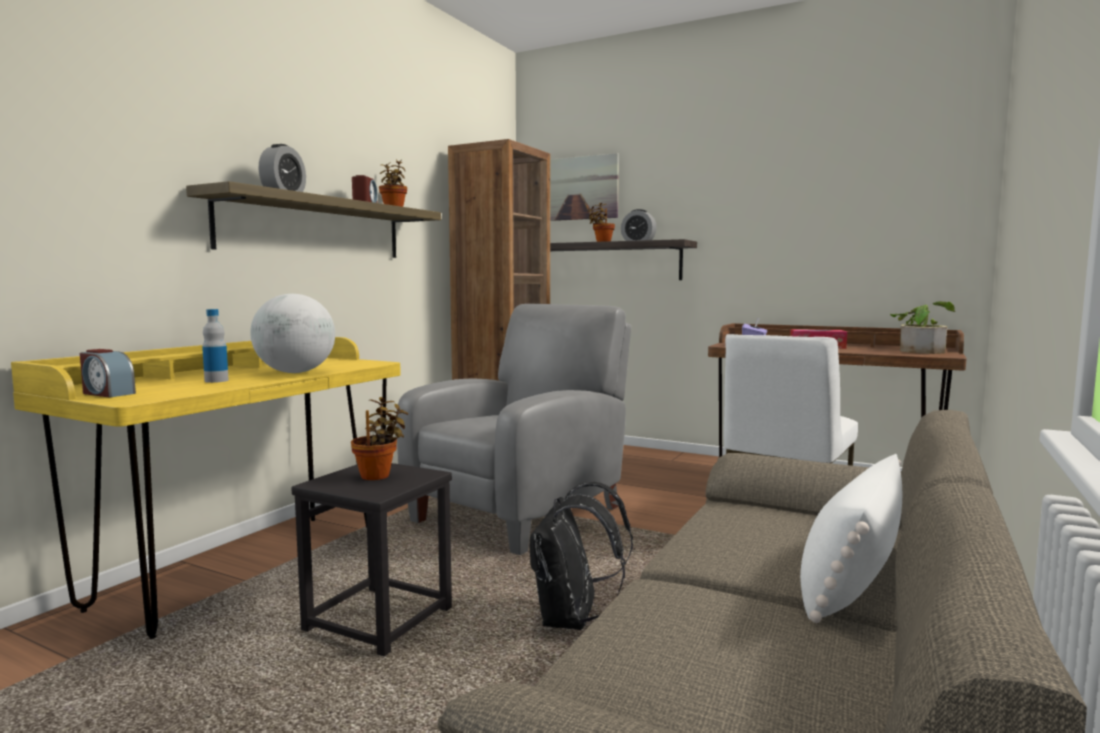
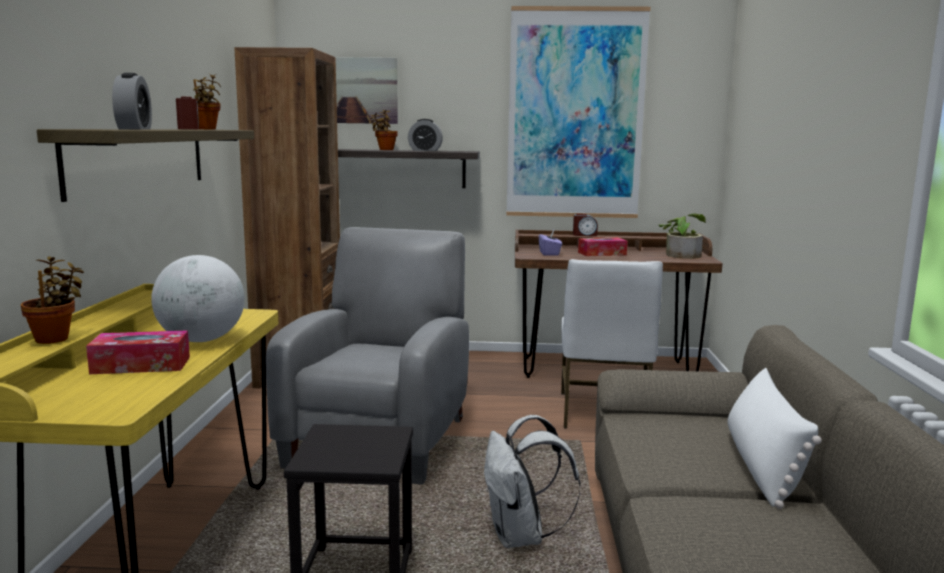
camera: 25 degrees left, 5 degrees up
alarm clock [80,349,136,398] -> alarm clock moved to [573,214,598,236]
bottle [202,309,229,383] -> tissue box [86,330,190,374]
potted plant [351,397,408,480] -> potted plant moved to [21,256,84,344]
black backpack [530,482,633,630] -> white backpack [484,415,580,548]
none -> picture [506,6,651,218]

